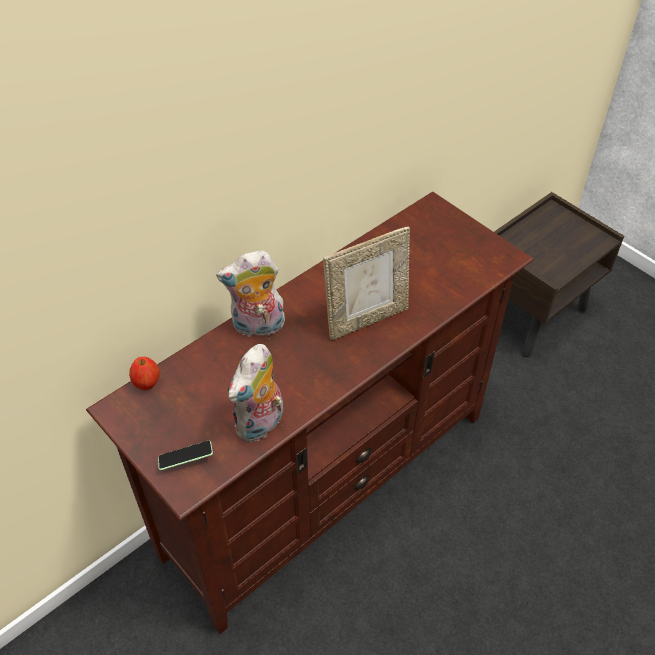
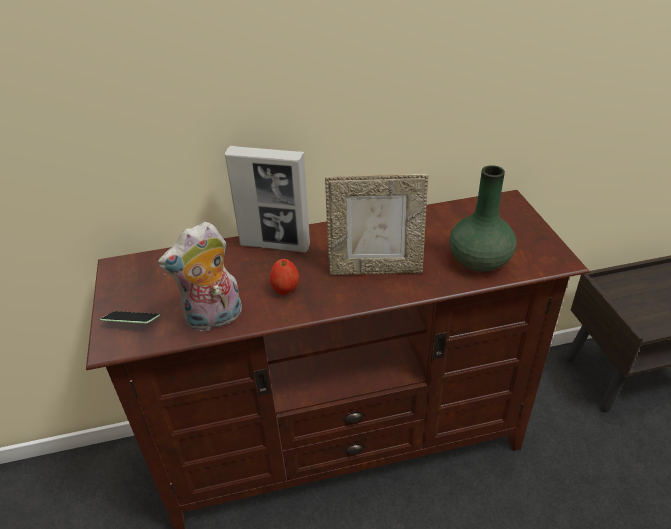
camera: 30 degrees right, 10 degrees down
apple [129,357,160,391] -> apple moved to [270,259,299,295]
plush toy [216,250,285,337] -> picture frame [225,146,310,252]
none -> green vase [449,165,517,272]

